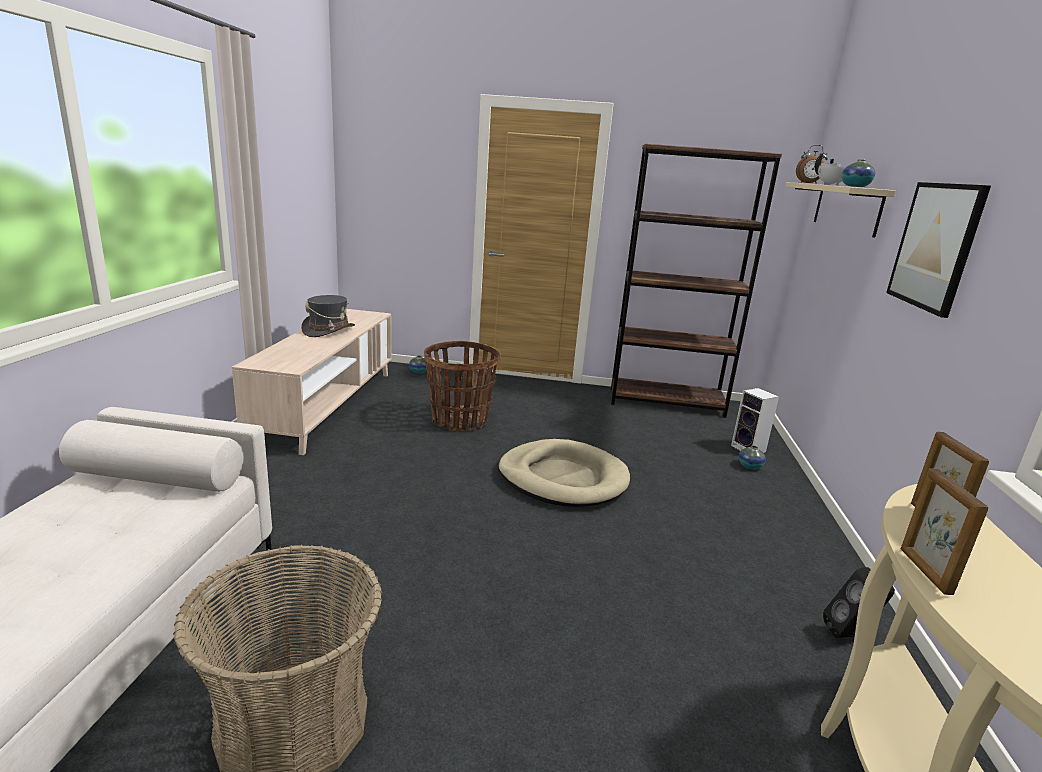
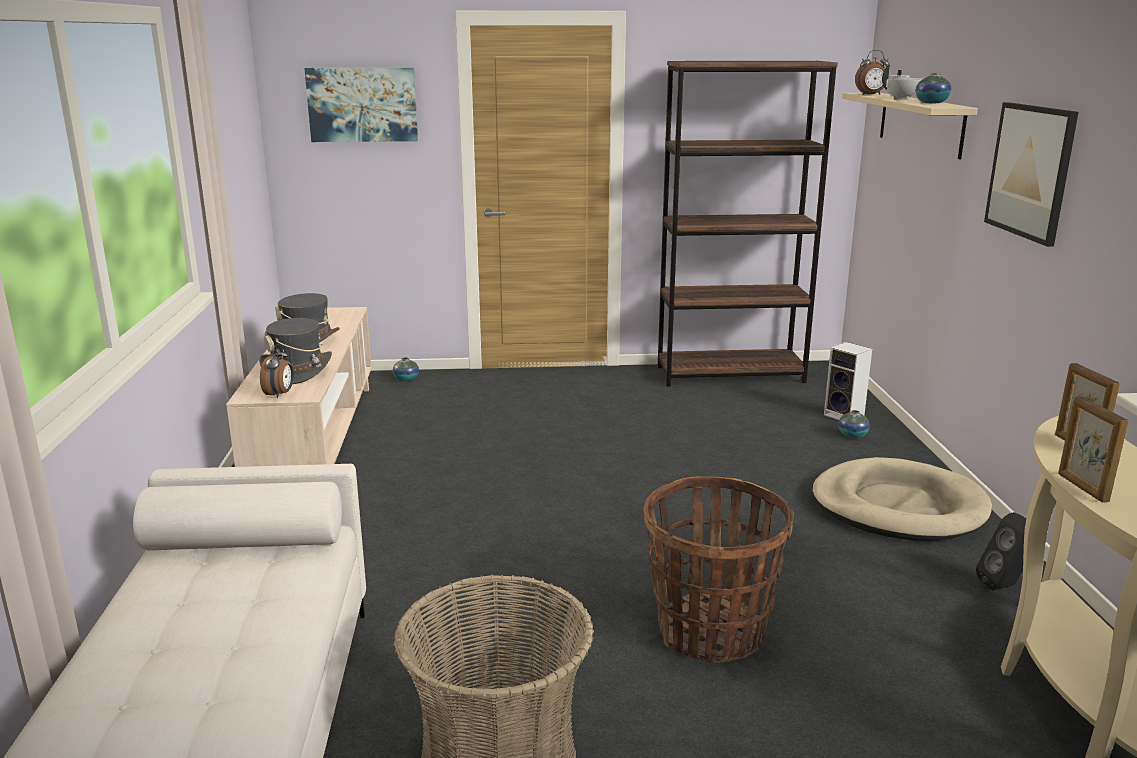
camera: 10 degrees left, 0 degrees up
basket [424,341,501,431] -> basket moved to [643,476,794,663]
beige dog bed [498,439,630,507] -> beige dog bed moved to [812,457,992,541]
none -> grey hat [259,318,332,384]
none -> alarm clock [260,344,294,398]
none -> picture [304,68,418,142]

